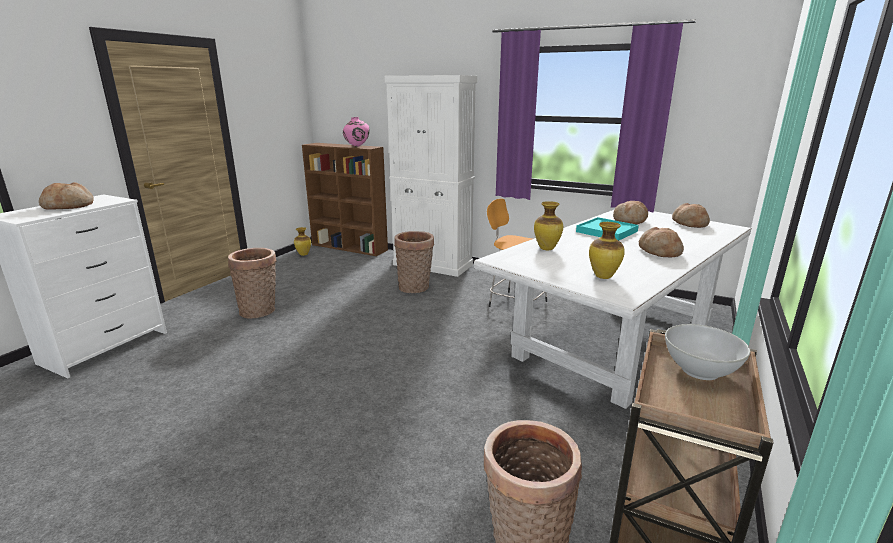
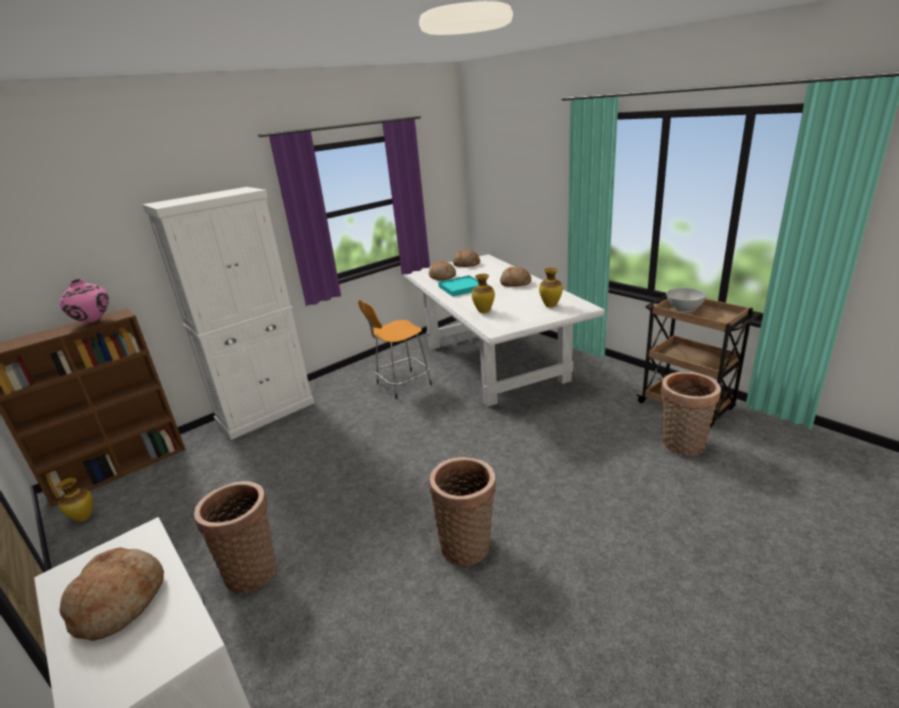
camera: 65 degrees left, 5 degrees up
basket [394,231,434,293] -> basket moved to [429,457,496,566]

